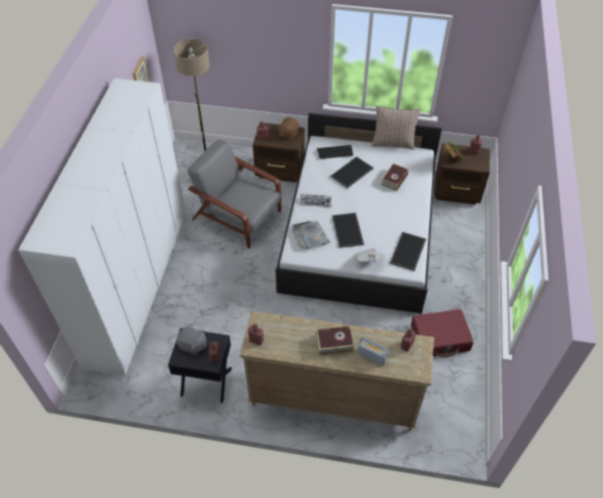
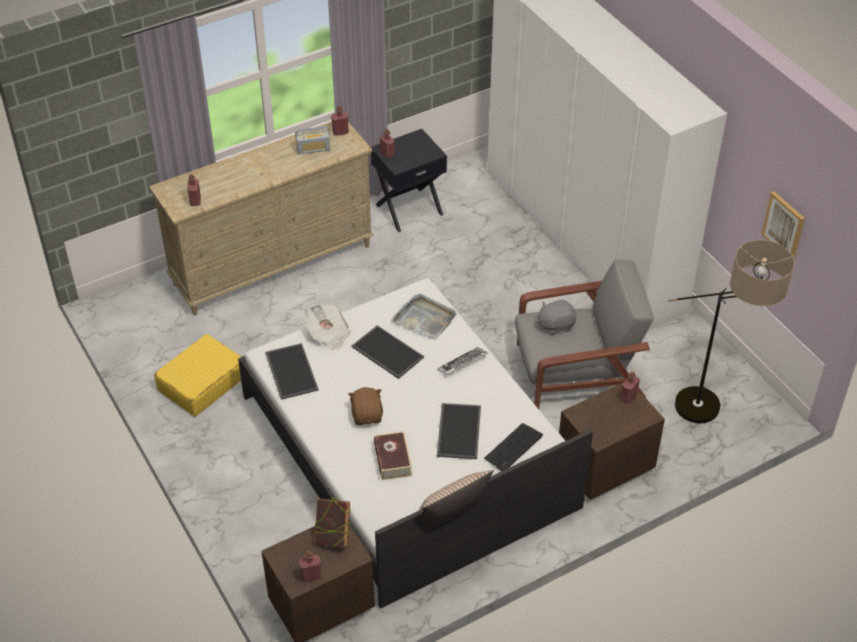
camera: 140 degrees right, 5 degrees down
grey plush toy [176,326,207,355] -> grey plush toy moved to [536,300,576,336]
brown plush toy [277,118,299,140] -> brown plush toy moved to [348,387,383,425]
book [316,326,355,356] -> none
radio [358,337,389,366] -> radio moved to [295,126,331,154]
red suitcase [411,309,474,357] -> yellow suitcase [154,334,241,417]

